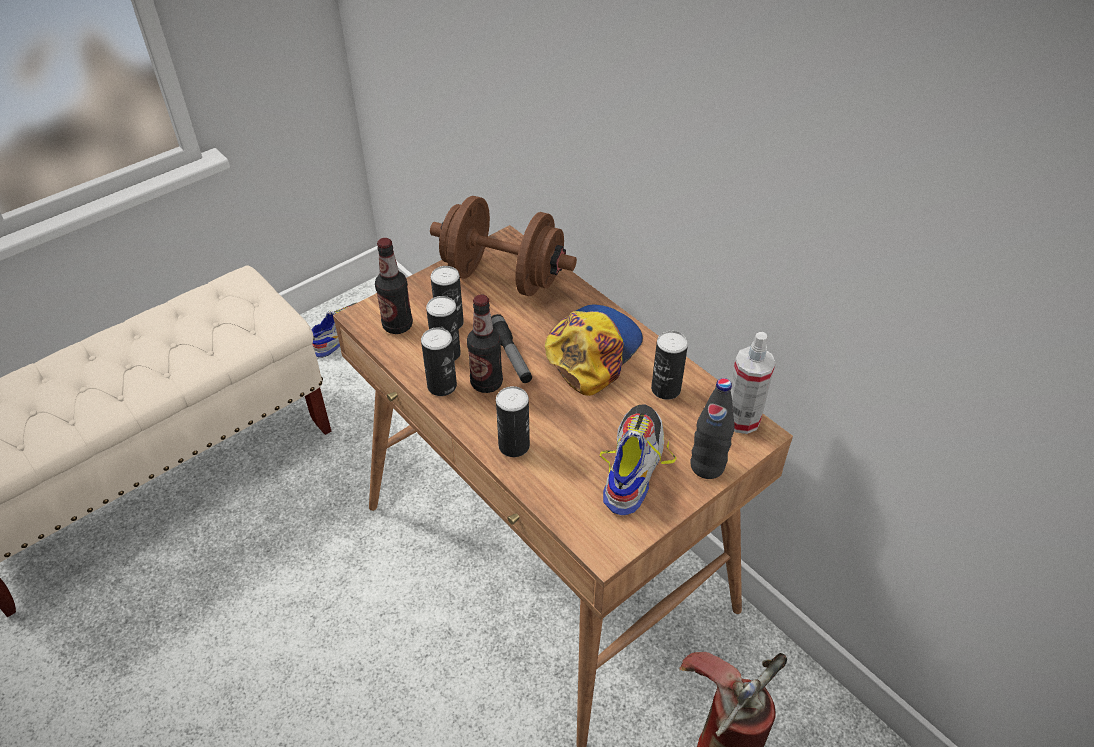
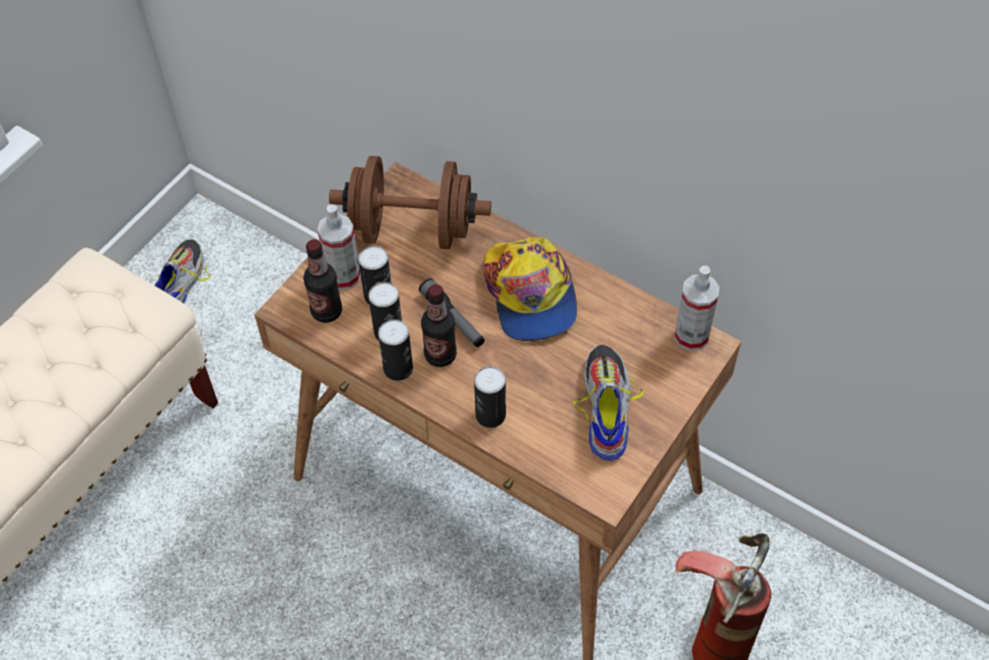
camera: 15 degrees left, 10 degrees up
cap [545,304,643,396] -> cap turned 150 degrees clockwise [484,237,577,341]
can [651,331,688,400] -> none
black bottle [690,378,735,479] -> none
none -> spray bottle [317,204,361,290]

